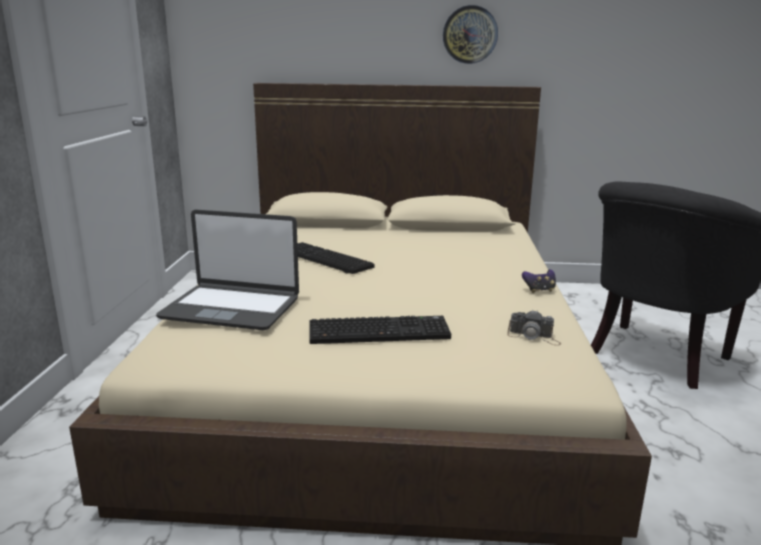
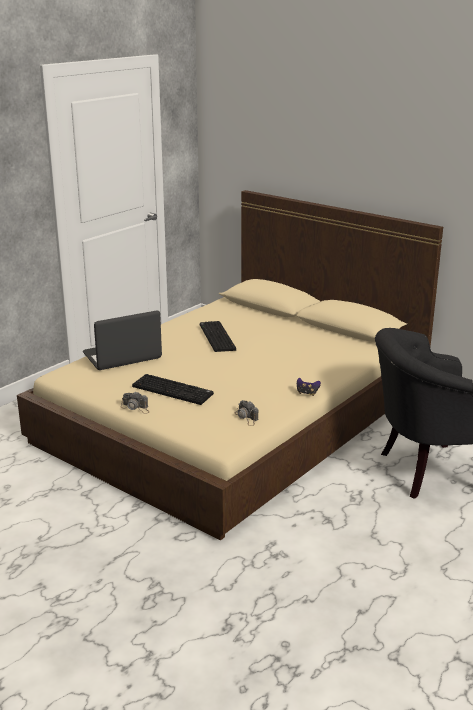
camera: 35 degrees right, 5 degrees up
laptop [156,209,299,330] -> laptop turned 105 degrees clockwise [83,310,162,370]
wall clock [443,5,498,64] -> none
none -> camera [121,391,149,414]

